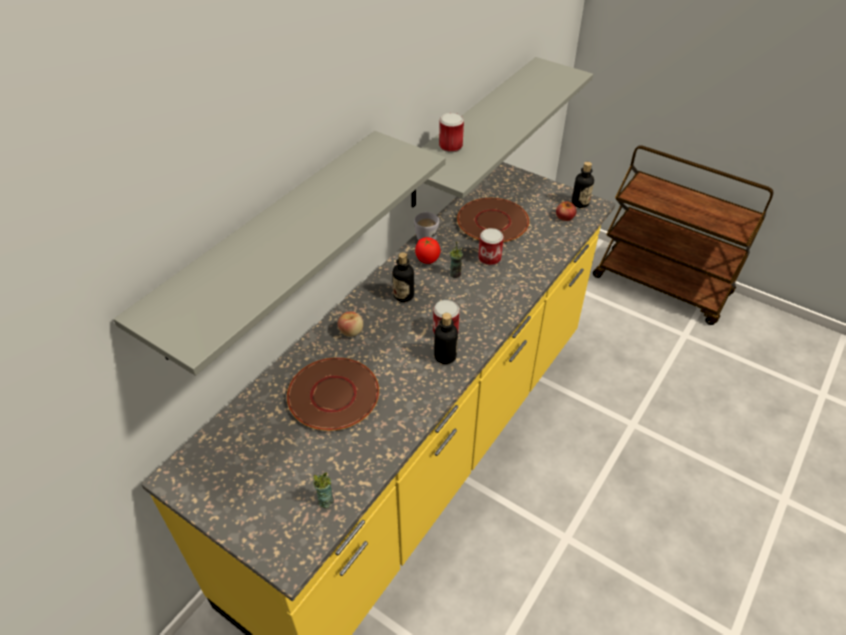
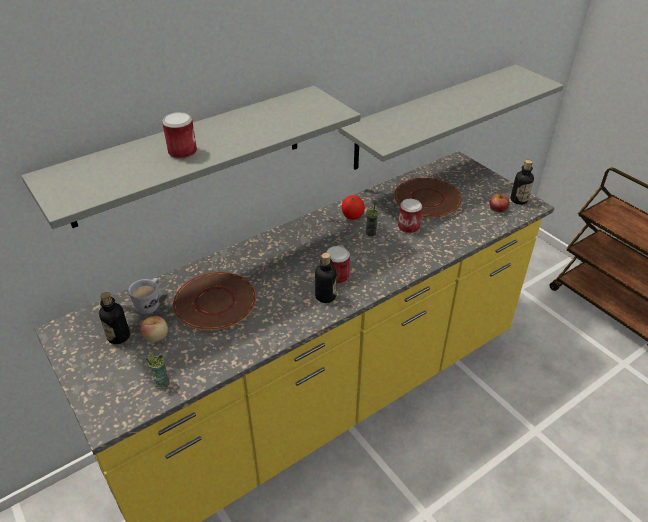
camera: 20 degrees right, 5 degrees down
apple [338,311,363,337] -> apple moved to [140,316,168,342]
bottle [393,252,414,302] -> bottle moved to [99,292,130,344]
white mug [414,211,439,240] -> white mug moved to [128,278,160,314]
can [439,113,464,152] -> can moved to [162,112,197,159]

